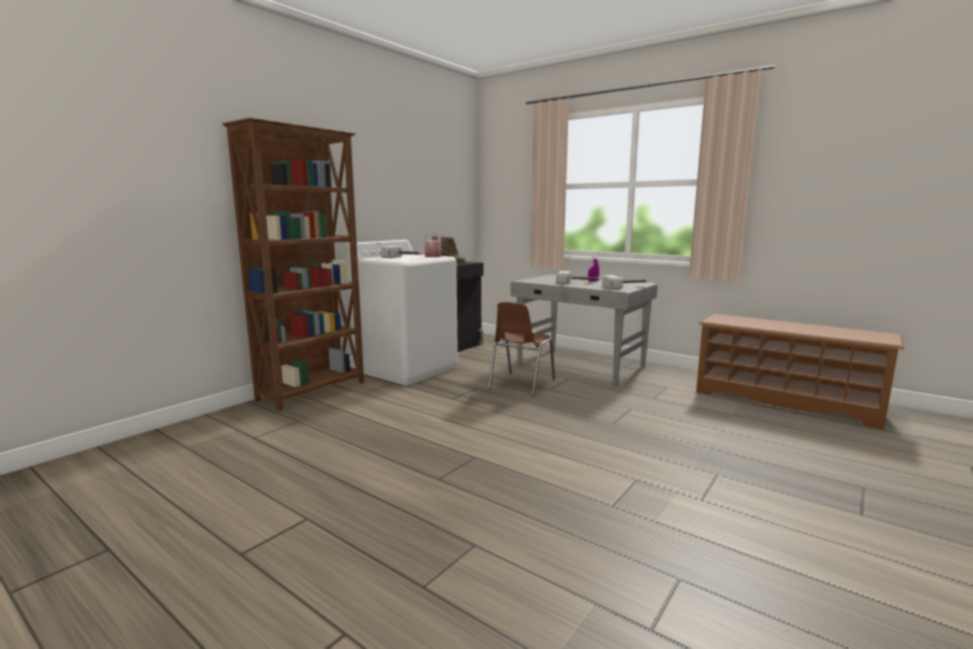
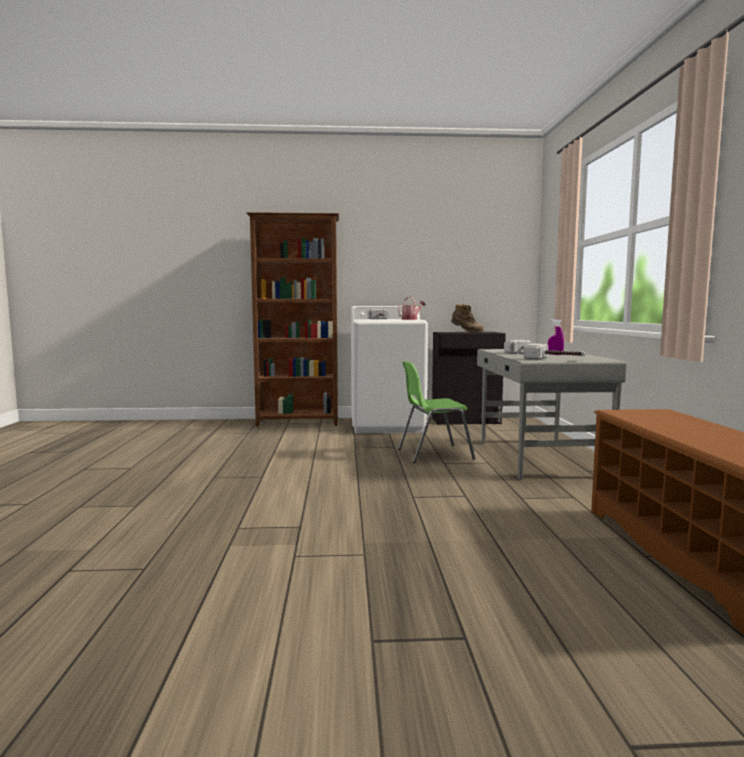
camera: 50 degrees right, 5 degrees down
brown chair [488,302,555,397] -> green chair [398,361,475,463]

